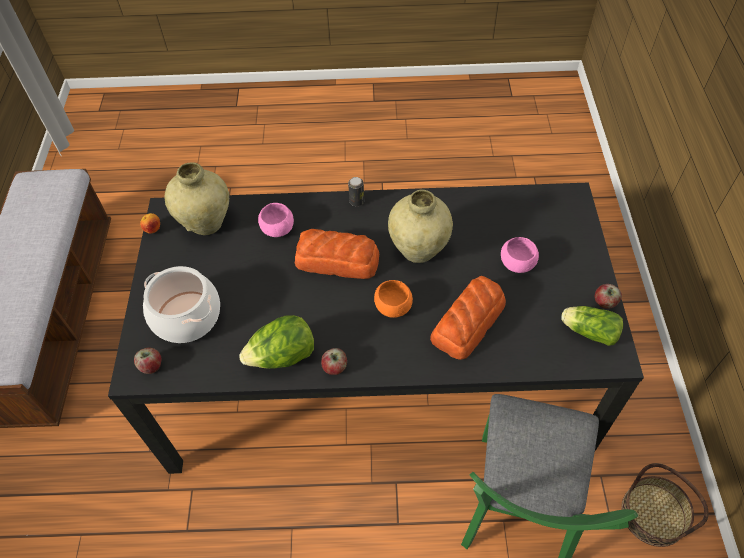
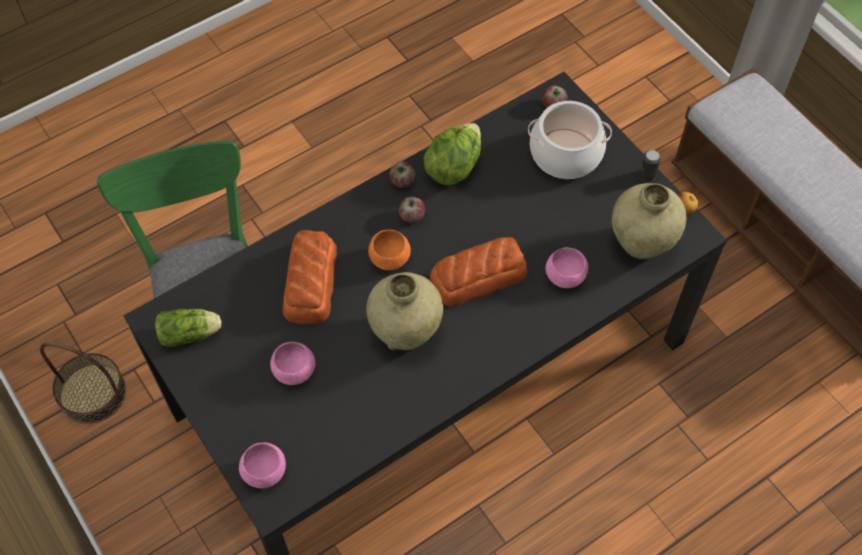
camera: 145 degrees right, 5 degrees up
can [348,177,364,206] -> can moved to [639,150,661,182]
apple [594,284,622,309] -> apple moved to [399,197,425,223]
none -> pink bowl [239,442,286,488]

